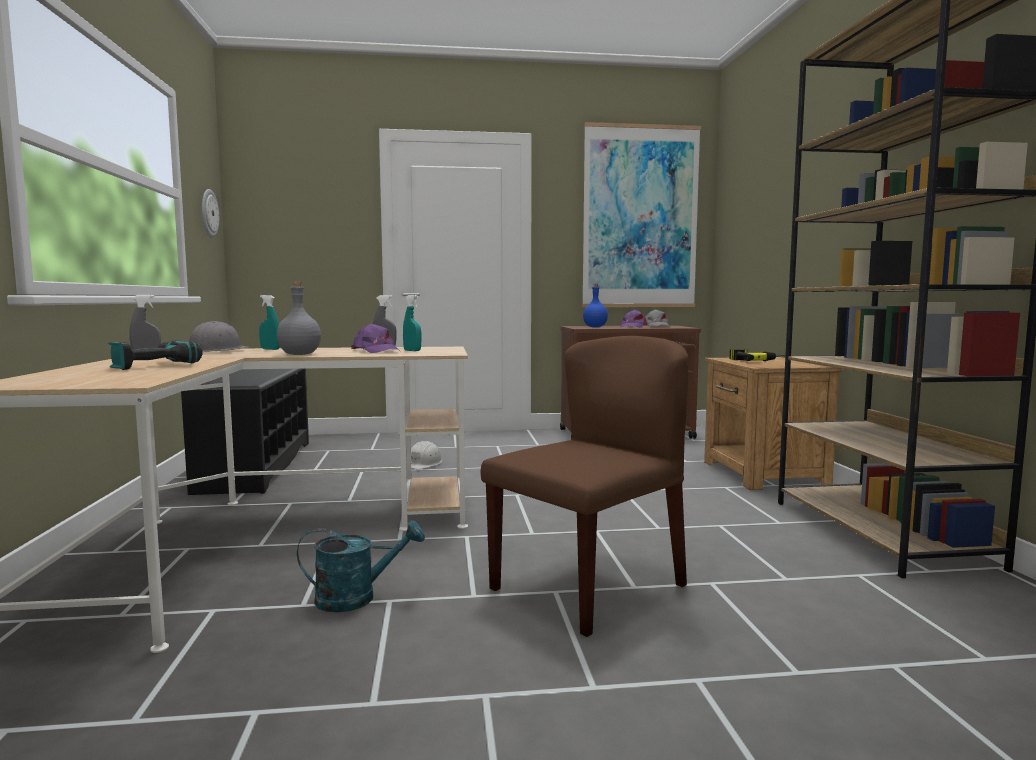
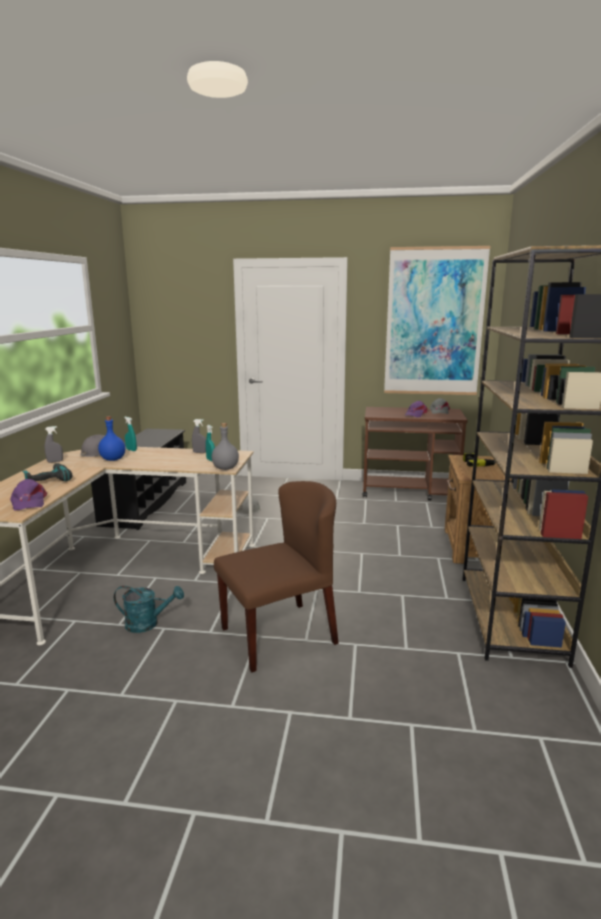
camera: 15 degrees right, 10 degrees up
wall clock [202,189,219,238] -> none
grey bottle [277,281,321,355] -> grey bottle moved to [212,423,239,470]
purple cap [351,324,400,353] -> purple cap moved to [10,479,47,510]
blue bottle [583,284,608,327] -> blue bottle moved to [98,416,125,461]

